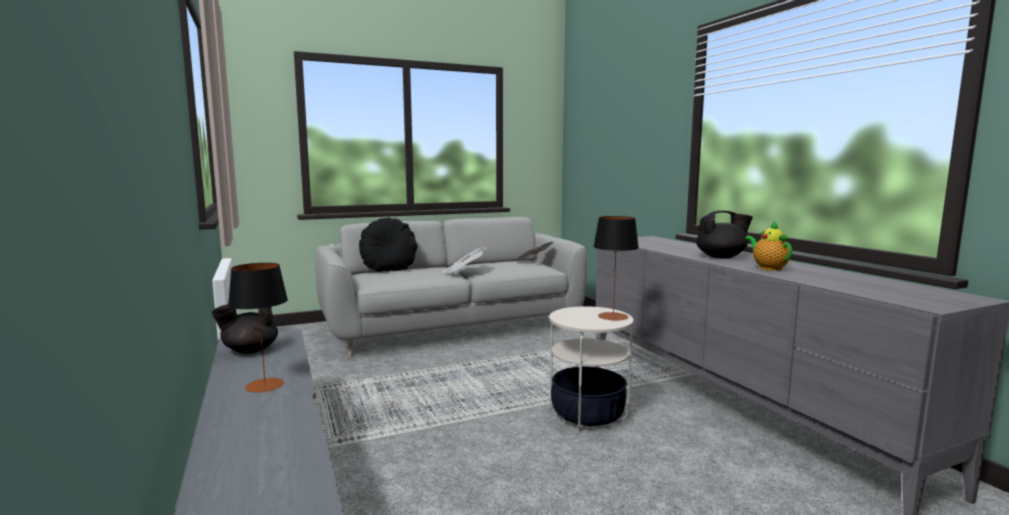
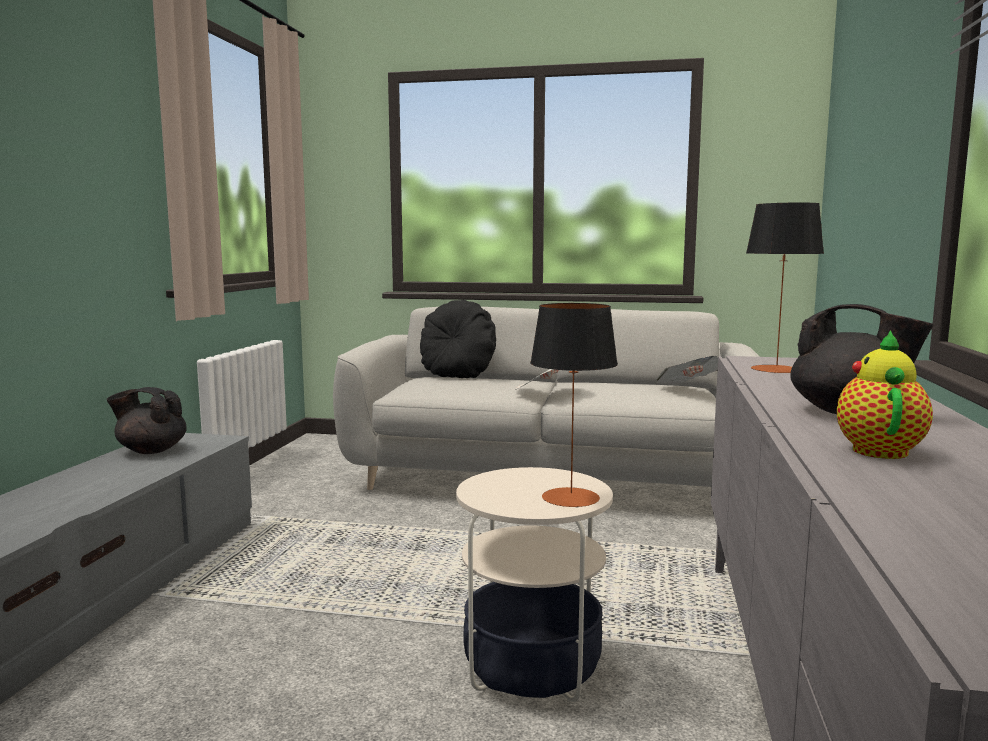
camera: 35 degrees right, 0 degrees up
table lamp [228,263,288,393] -> table lamp moved to [746,203,824,373]

